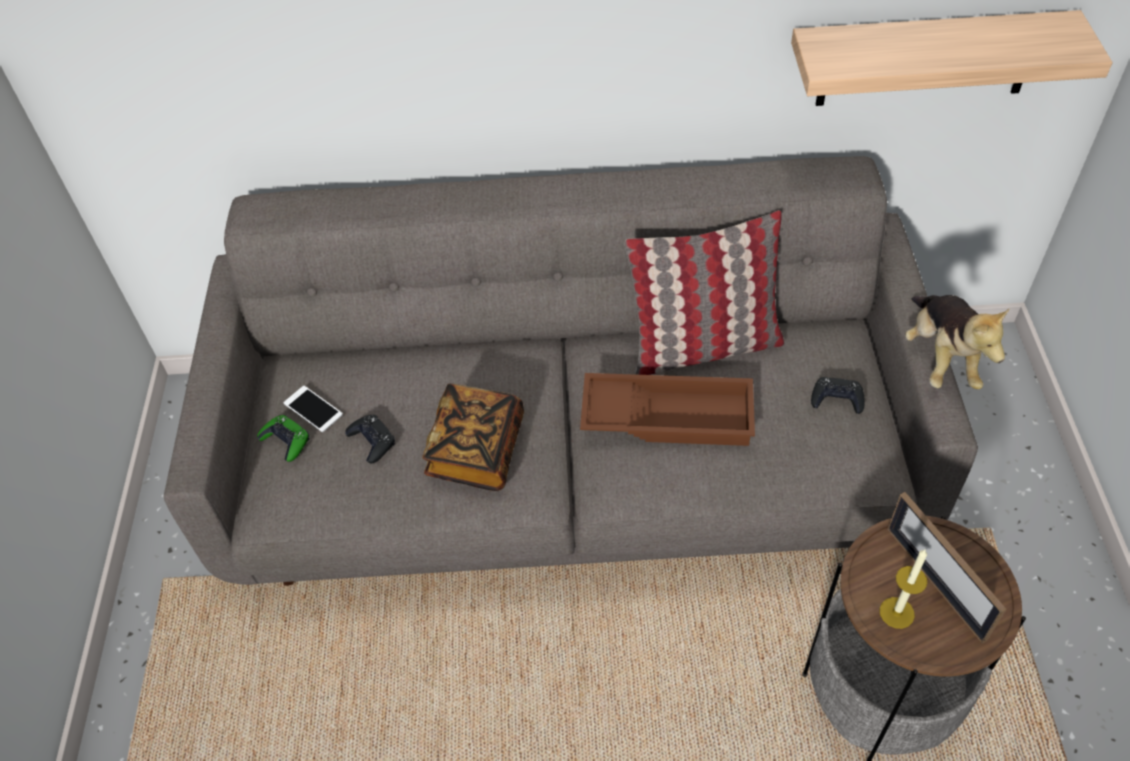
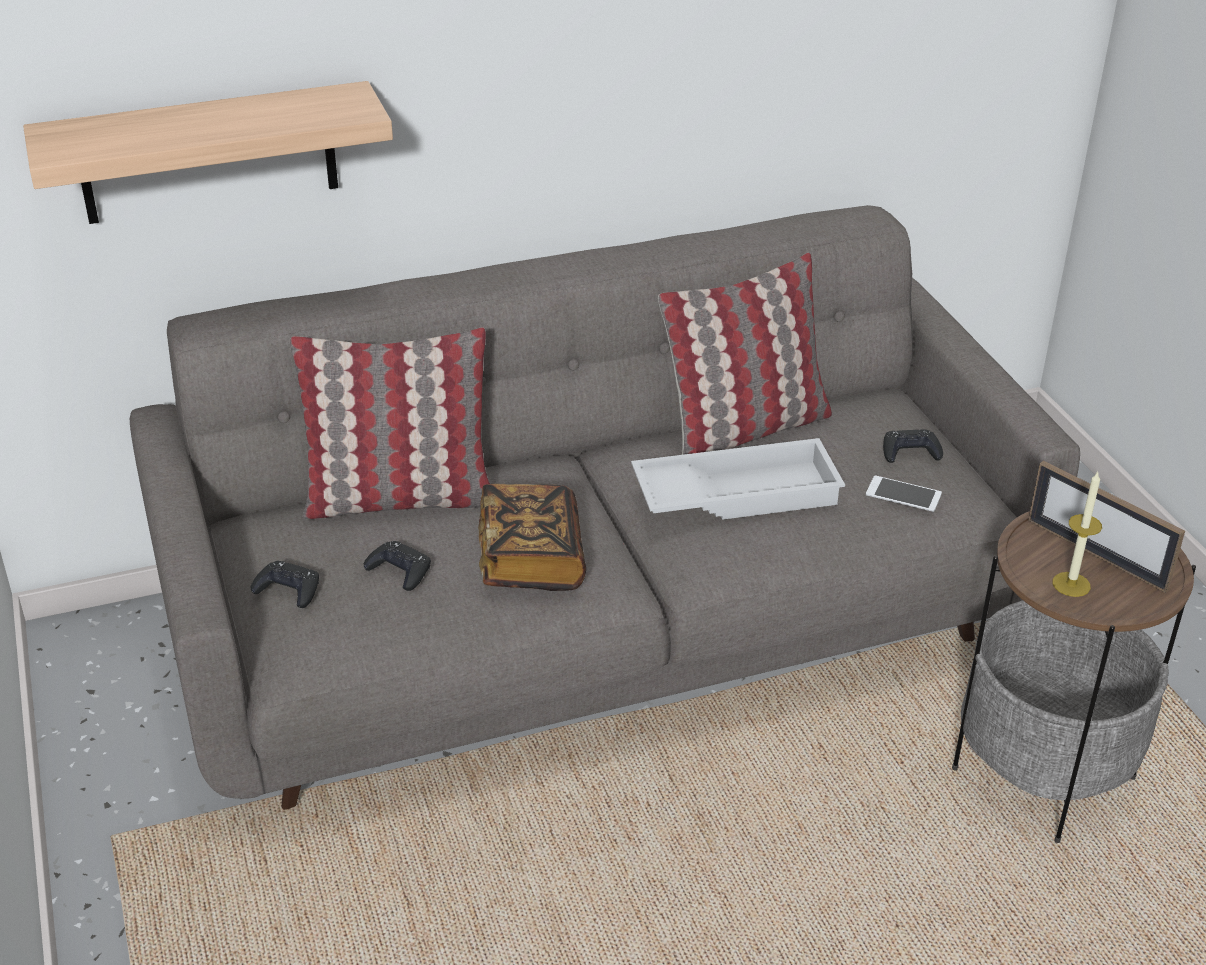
camera: 20 degrees left, 15 degrees down
green game controller [257,415,309,462] -> black game controller [251,561,319,608]
phone [283,386,343,432] -> phone moved to [866,475,942,512]
brown tray [580,373,755,446] -> white tray [631,438,845,520]
shelf [791,10,1113,106] -> shelf moved to [23,81,393,224]
plush toy [905,295,1009,389] -> none
none -> pillow [290,327,490,519]

